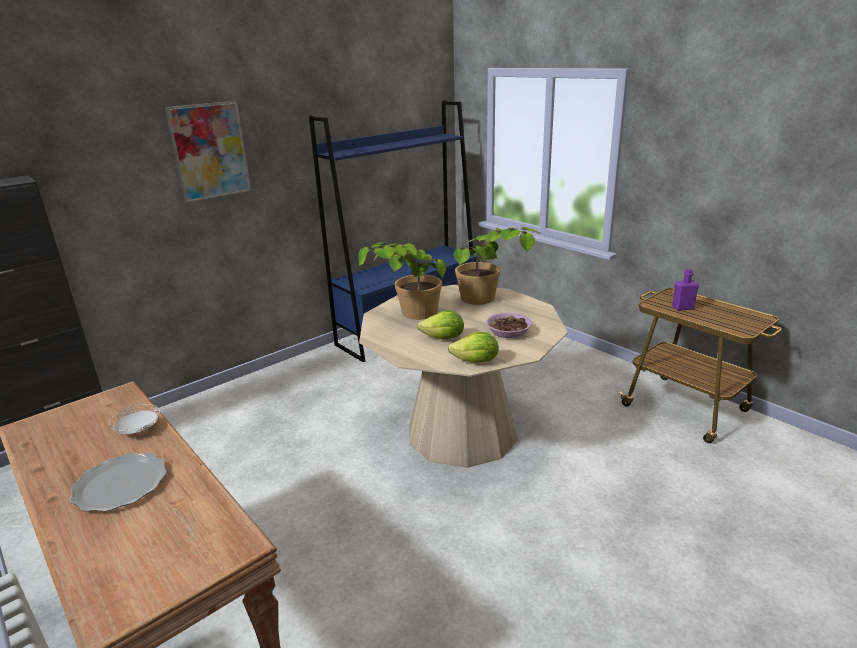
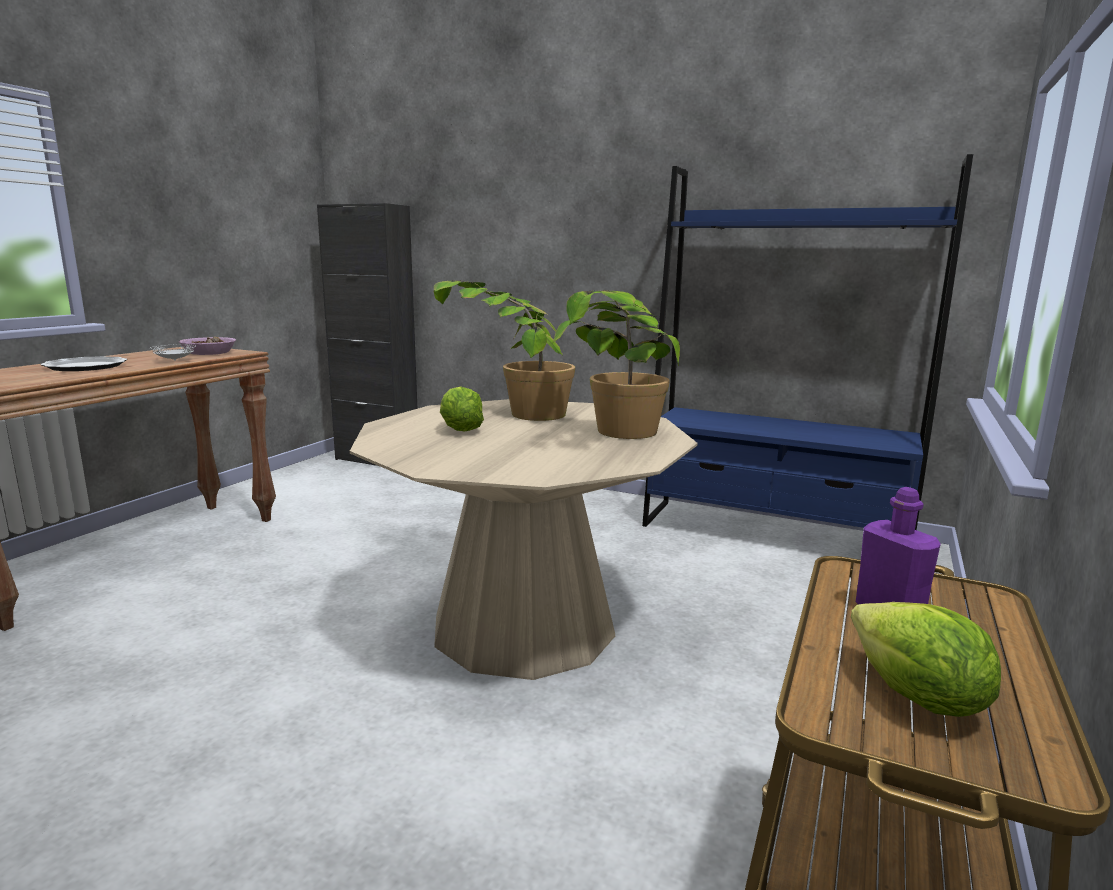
camera: 65 degrees right, 10 degrees down
picture [165,101,251,203] -> none
lettuce [448,332,498,363] -> lettuce moved to [851,602,1001,717]
bowl [486,313,532,338] -> bowl moved to [179,337,236,355]

